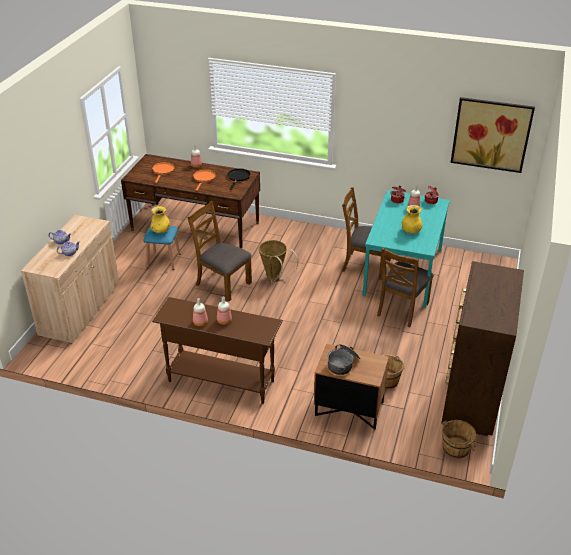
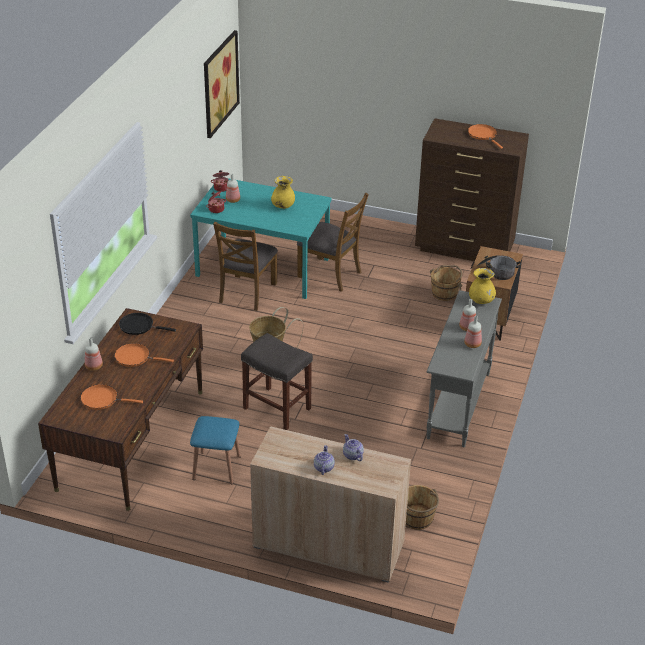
camera: 90 degrees left, 0 degrees up
yellow vase [150,206,170,233] -> yellow vase moved to [469,268,496,304]
brown console table [152,297,283,404] -> grey console table [426,290,502,447]
brown chair [187,202,252,302] -> grey stool [241,333,313,430]
brown bucket [442,420,476,459] -> brown bucket moved to [406,485,439,530]
none -> orange frying pan [468,124,503,149]

